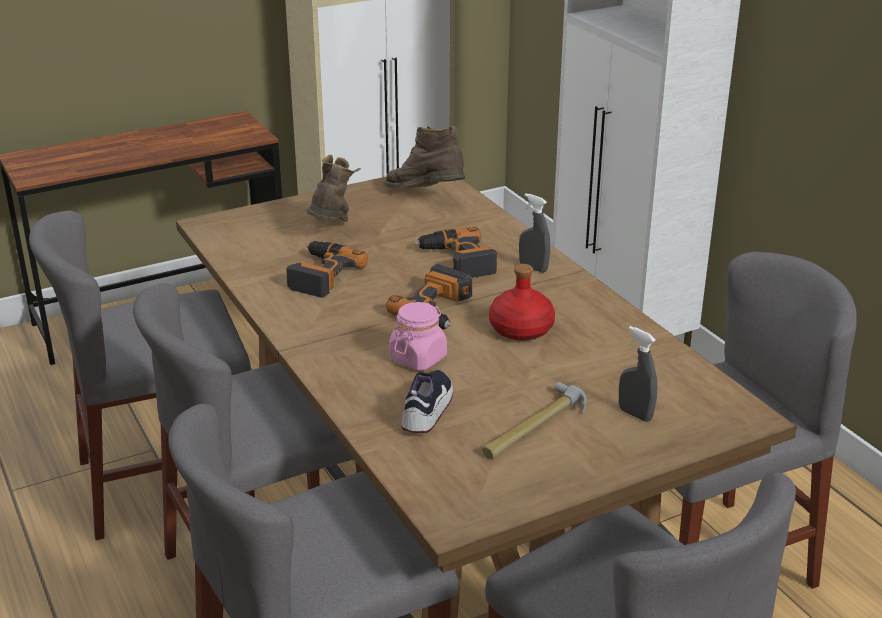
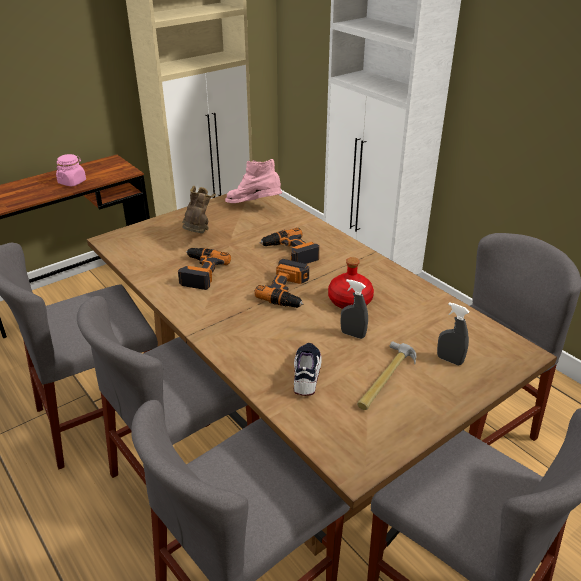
camera: 10 degrees left, 5 degrees up
brown boot [384,126,465,188] -> pink boot [225,159,282,203]
pink jar [389,302,447,371] -> pink jar moved to [56,154,86,186]
grey spray bottle [519,193,550,273] -> grey spray bottle moved to [341,279,368,339]

